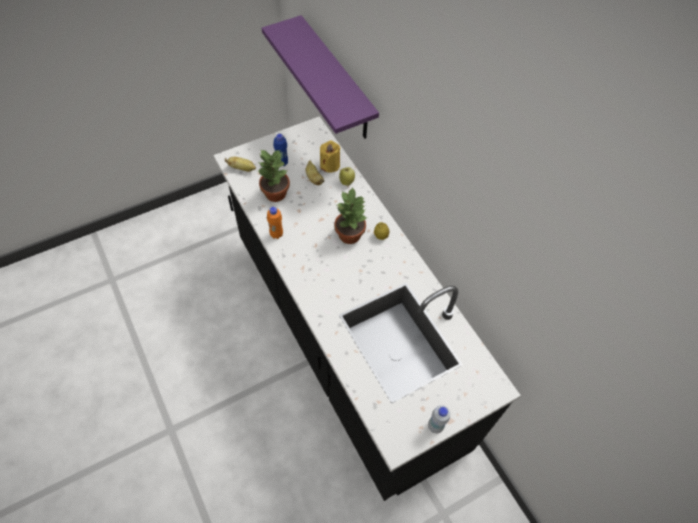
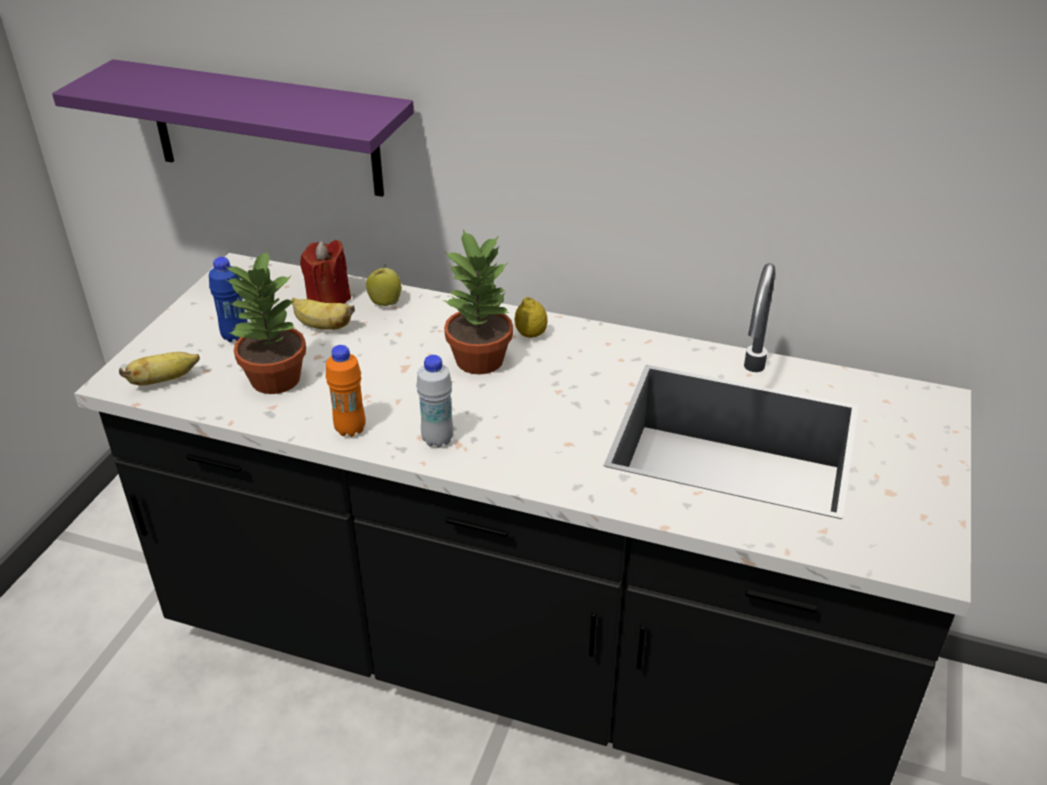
camera: 40 degrees left, 20 degrees down
yellow candle [320,141,341,173] -> red candle [300,240,351,304]
white bottle [428,405,450,434] -> white bottle moved to [416,355,454,448]

